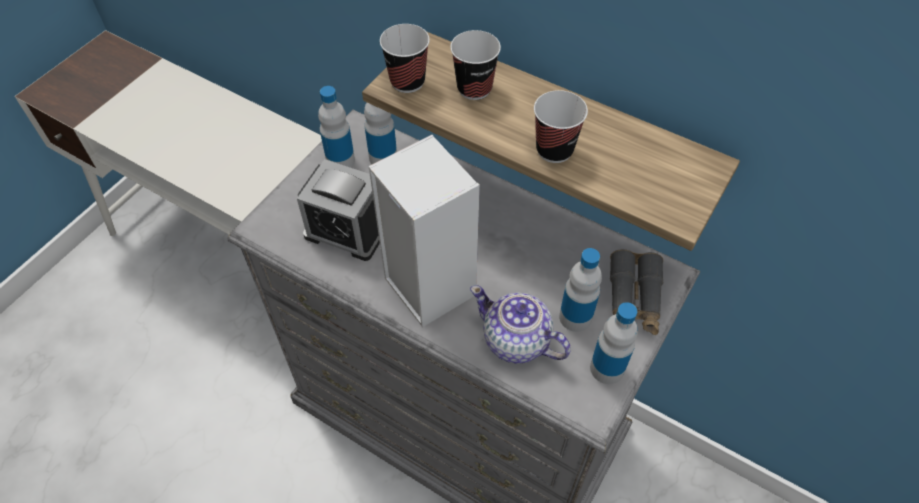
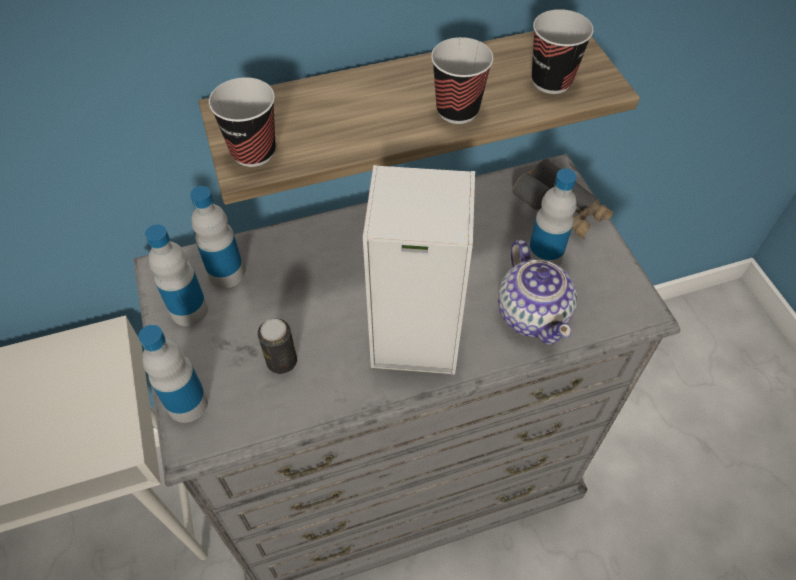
camera: 50 degrees left, 0 degrees up
alarm clock [297,159,380,261] -> can [258,318,297,374]
cup [450,30,501,100] -> cup moved to [532,9,594,94]
teapot [470,285,571,364] -> teapot turned 90 degrees counterclockwise [498,240,577,345]
bottle [590,302,638,384] -> bottle moved to [138,325,208,423]

